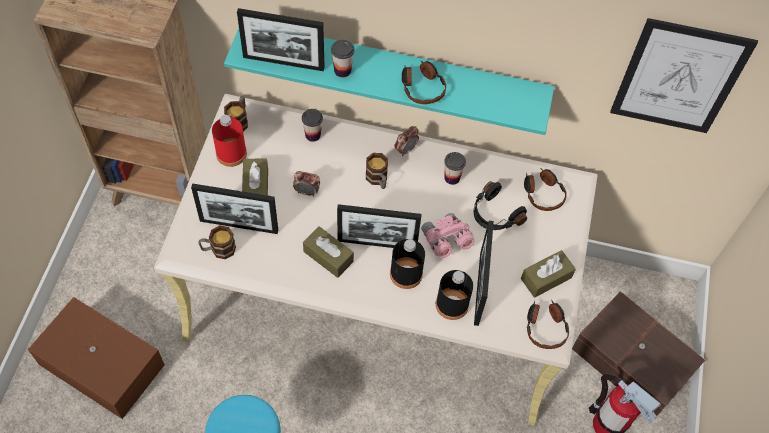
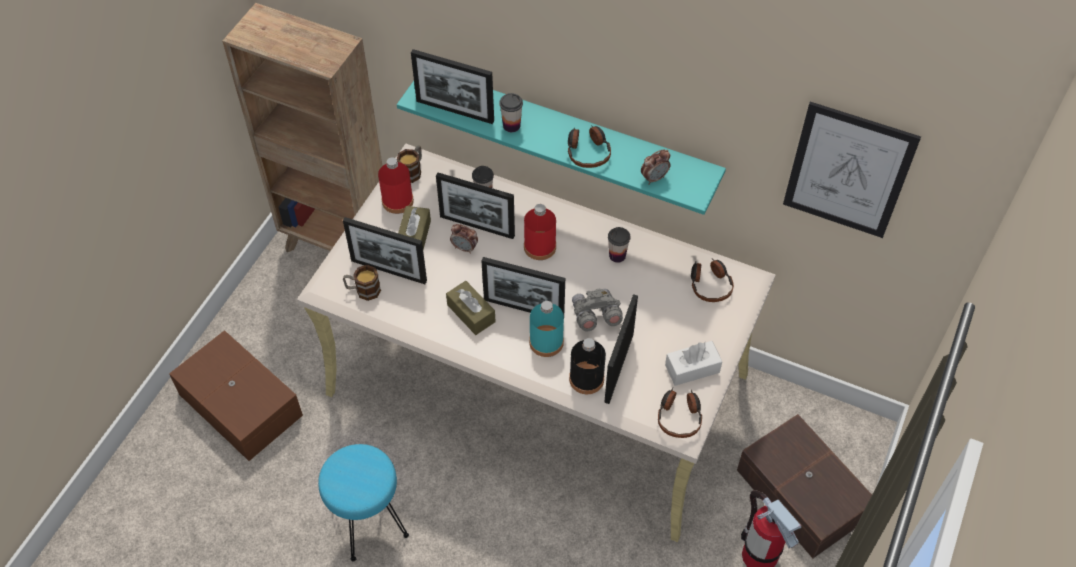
camera: 15 degrees right, 5 degrees down
mug [366,153,388,189] -> red bottle [524,204,556,260]
black bottle [390,239,425,289] -> turquoise bottle [529,301,564,357]
alarm clock [394,126,419,156] -> alarm clock moved to [641,149,670,185]
pink binoculars [421,213,475,258] -> grey binoculars [572,289,623,331]
black headphones [473,181,527,230] -> none
brown tissue box [521,250,576,298] -> white tissue box [665,341,722,386]
none -> picture frame [436,173,515,239]

